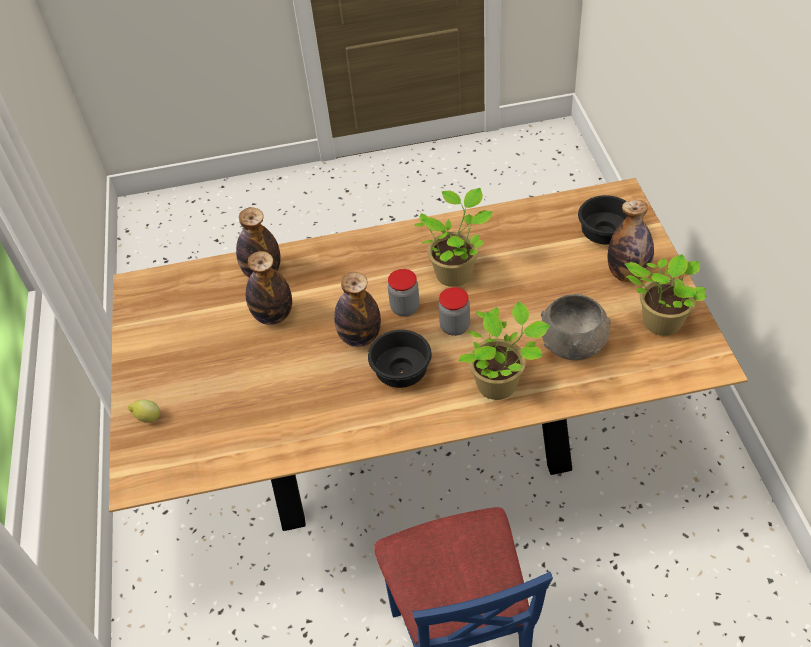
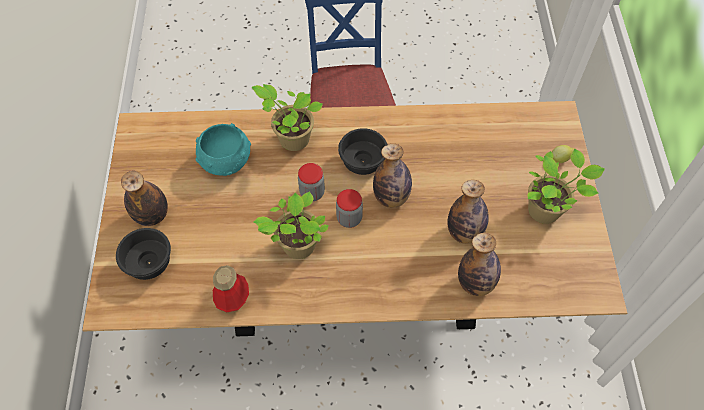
camera: 175 degrees left, 10 degrees up
grey bowl [541,294,611,360] -> turquoise bowl [196,123,251,176]
potted plant [625,254,707,336] -> potted plant moved to [527,149,605,224]
none -> bottle [213,265,249,312]

